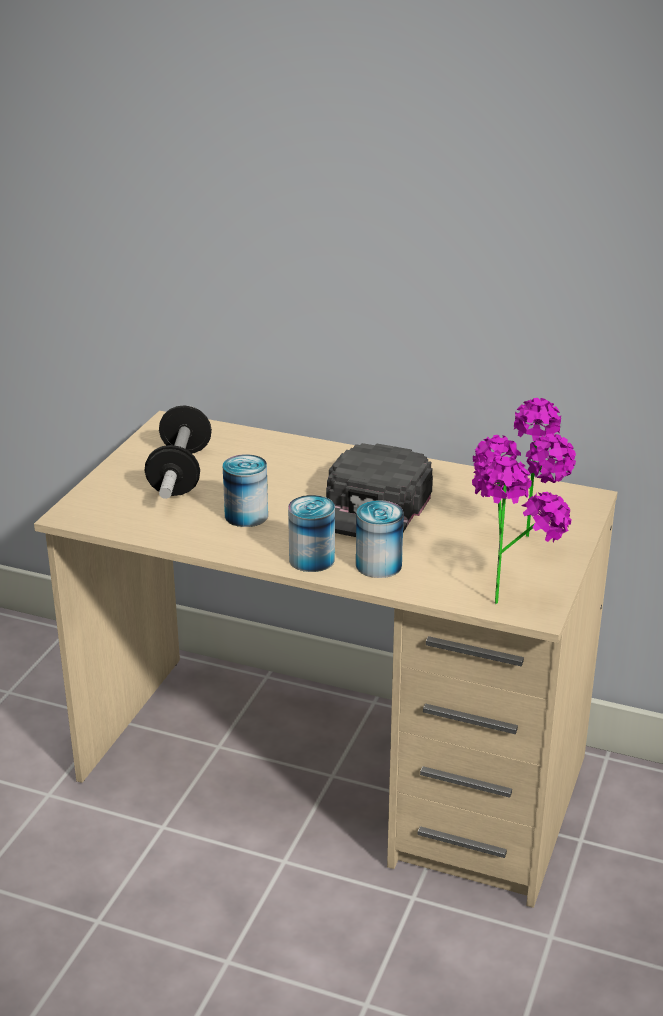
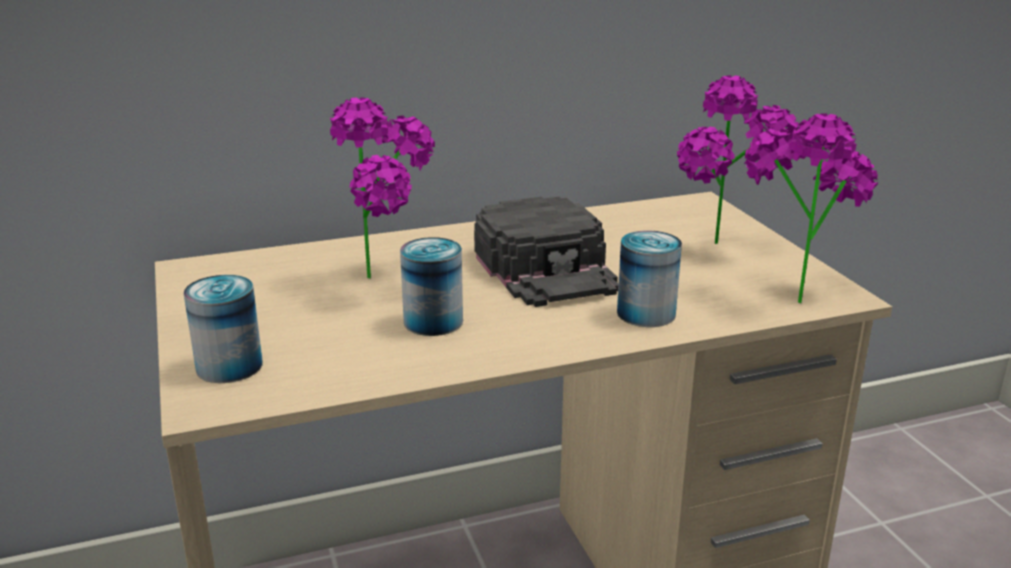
camera: 40 degrees left, 5 degrees down
dumbbell [144,405,212,499] -> none
can [288,495,335,572] -> can moved to [184,275,263,383]
none -> potted plant [330,97,435,278]

